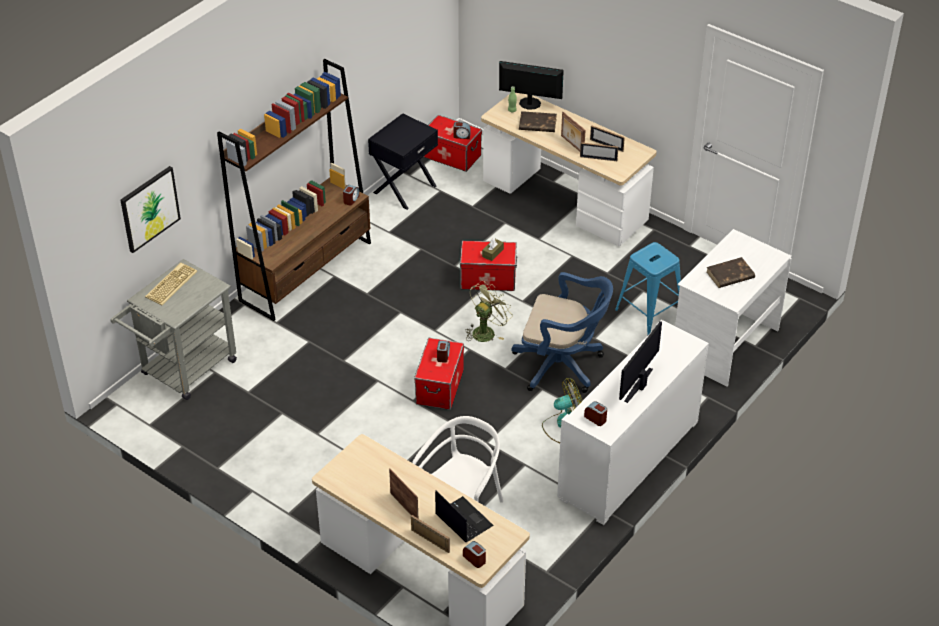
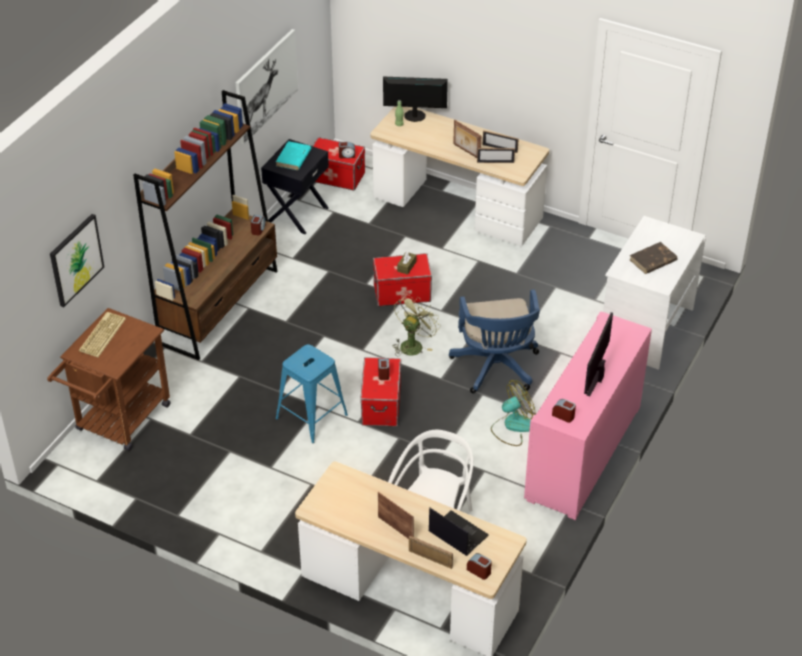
camera: 10 degrees left, 0 degrees up
grey cart [110,259,237,400] -> brown cart [47,308,170,451]
blue office chair [511,272,613,393] -> blue office chair turned 75 degrees clockwise [449,289,540,394]
brown book [519,111,557,132] -> none
white cabinet [557,320,709,525] -> pink cabinet [524,311,652,520]
blue stool [615,242,681,335] -> blue stool moved to [276,344,348,443]
none -> picture [236,29,298,144]
none -> turquoise book [276,141,311,170]

